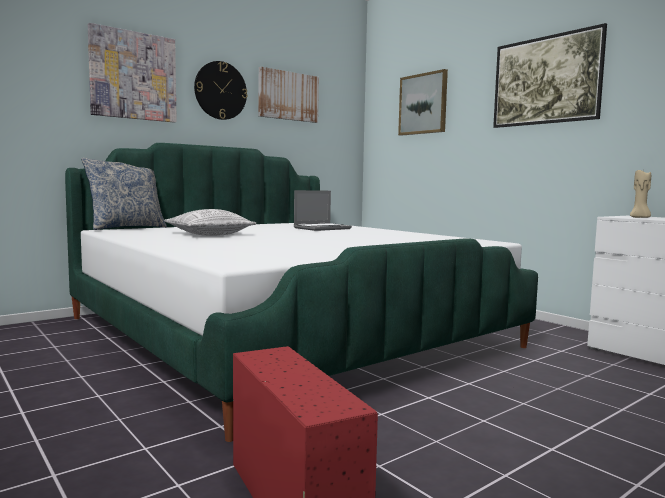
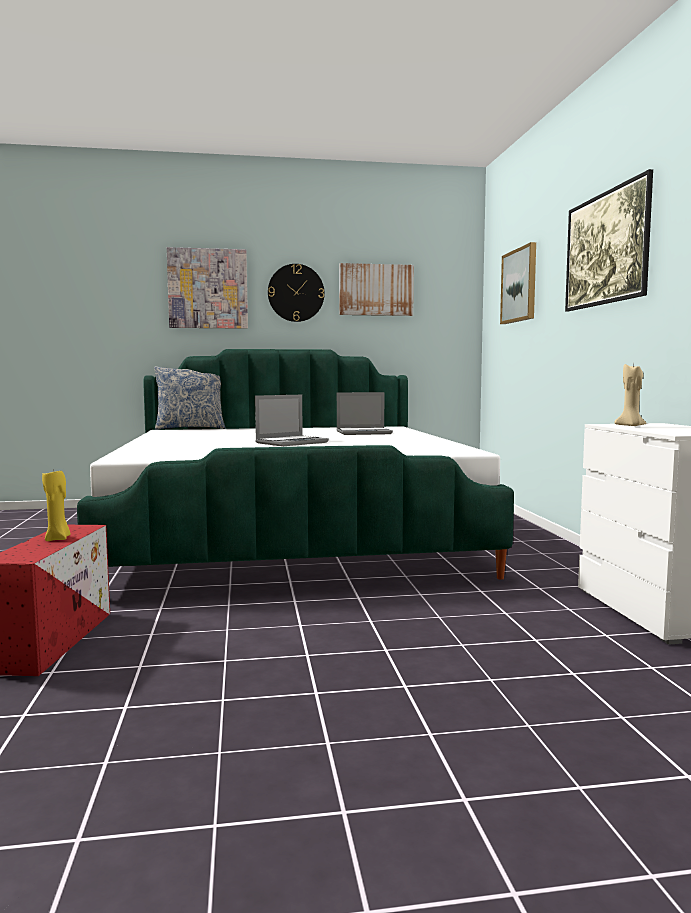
camera: 30 degrees right, 0 degrees up
pillow [164,209,256,236] -> none
none -> yellow candle [42,468,71,541]
none -> laptop [255,395,329,447]

